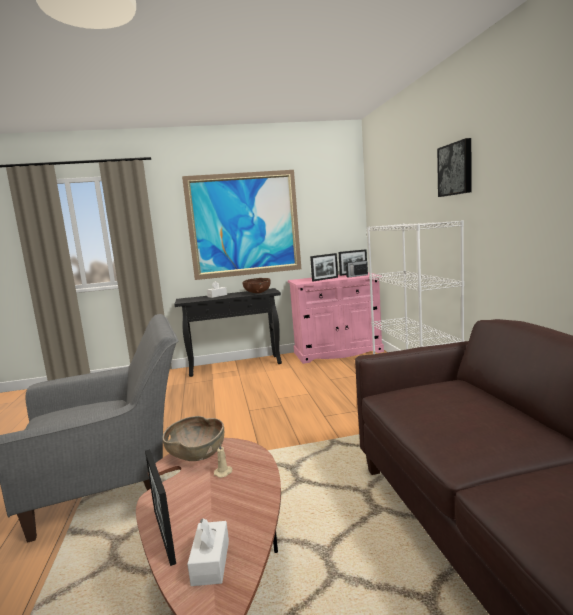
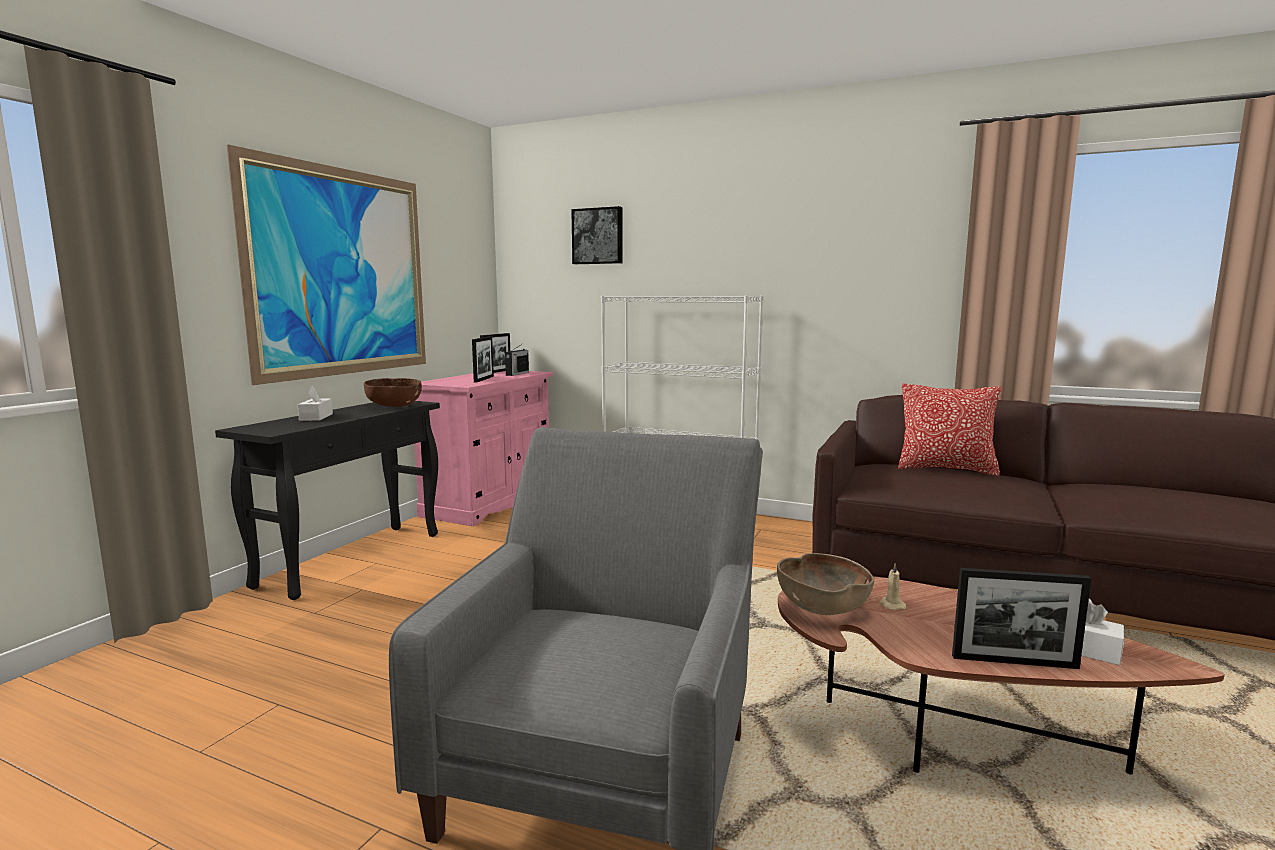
camera: 55 degrees left, 0 degrees up
picture [437,138,471,197] -> picture moved to [571,206,623,264]
none -> pillow [898,384,1002,476]

